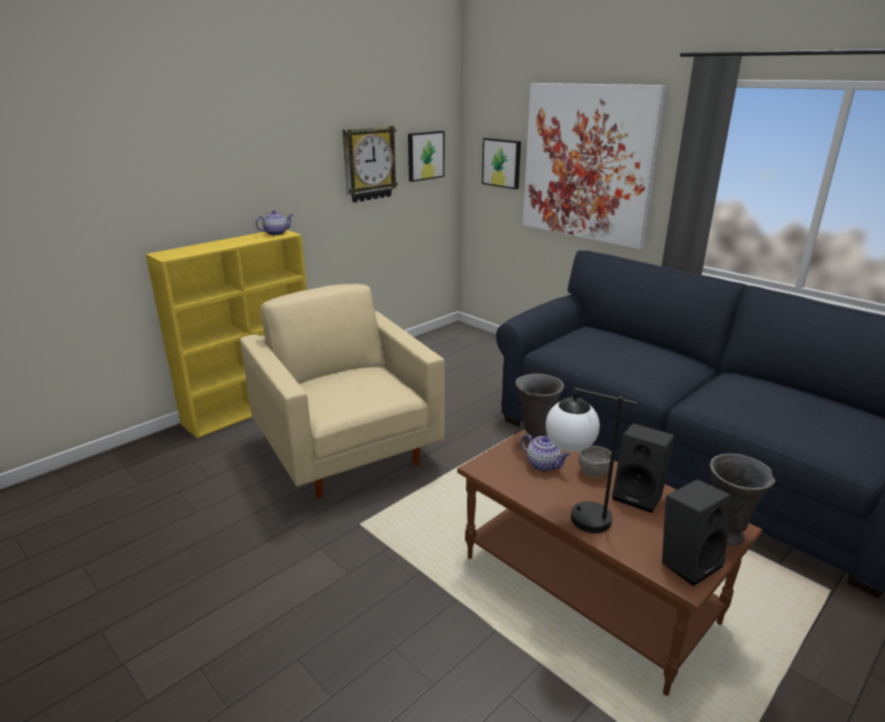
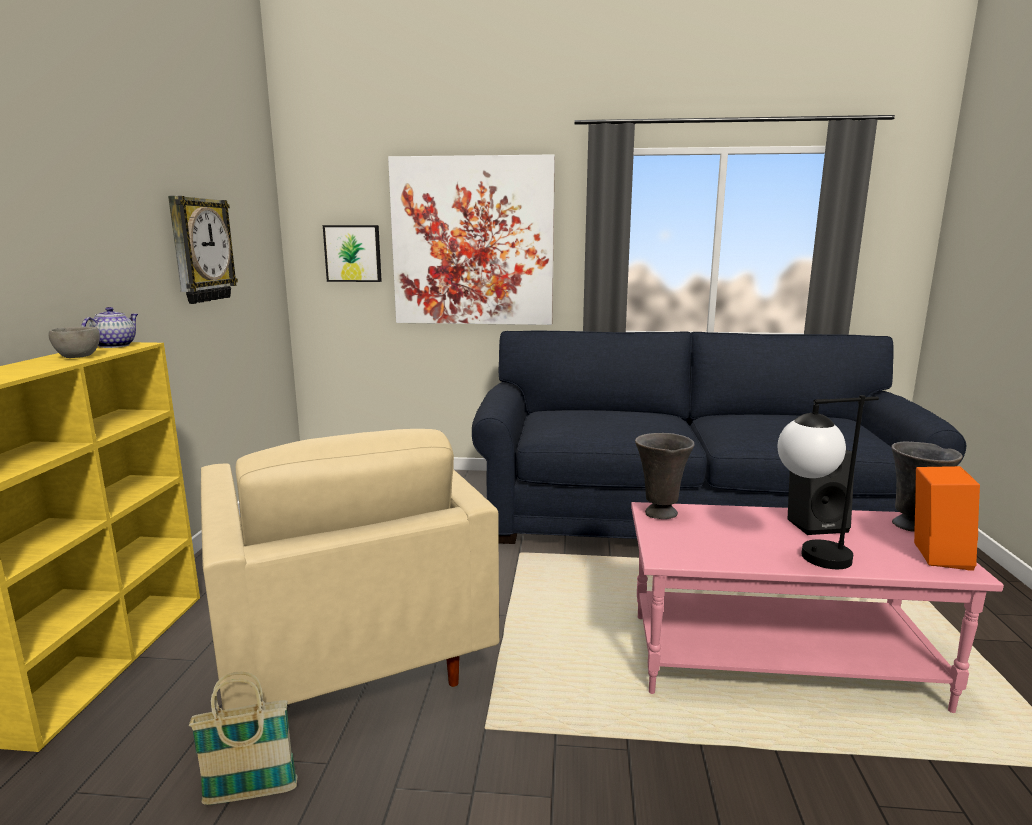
camera: 40 degrees left, 10 degrees down
beige armchair [240,284,445,498] -> beige armchair turned 135 degrees counterclockwise [201,429,499,710]
picture [408,131,444,182] -> none
brown coffee table [457,429,762,696] -> pink coffee table [631,502,1004,713]
teapot [521,434,570,471] -> none
grey bowl [578,446,611,477] -> grey bowl moved to [48,327,100,358]
black speaker [662,479,731,586] -> orange speaker [914,466,980,571]
none -> basket [189,672,298,805]

